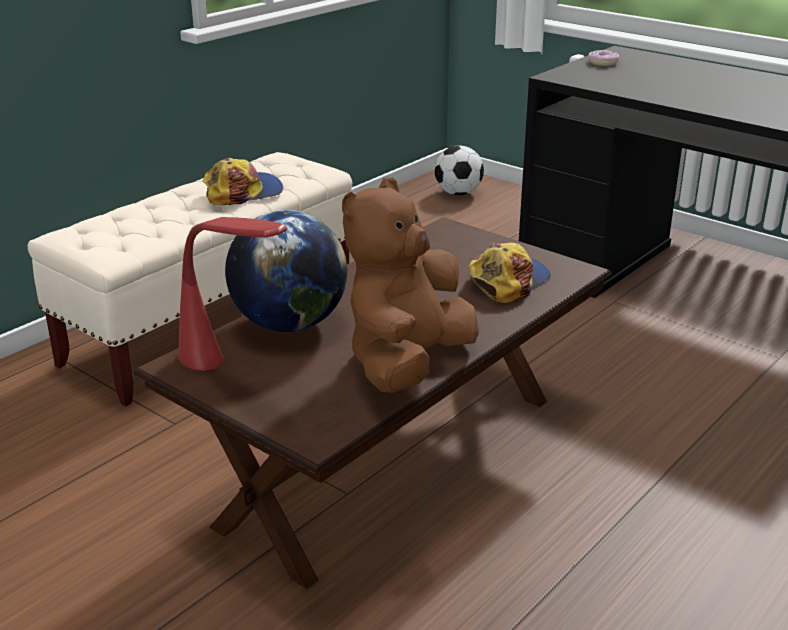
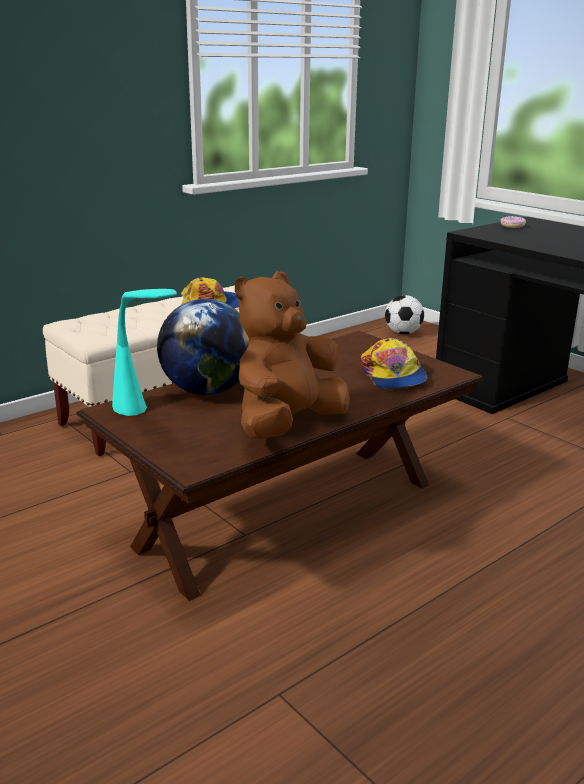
camera: 10 degrees right, 5 degrees down
red table lamp [178,217,287,371] -> turquoise table lamp [112,289,177,416]
cap [468,242,551,303] -> cap turned 120 degrees clockwise [361,338,427,389]

